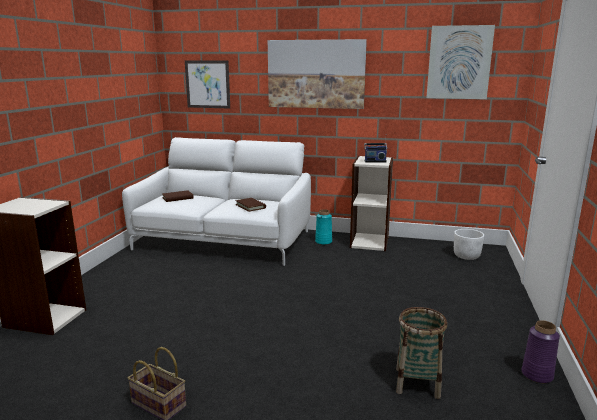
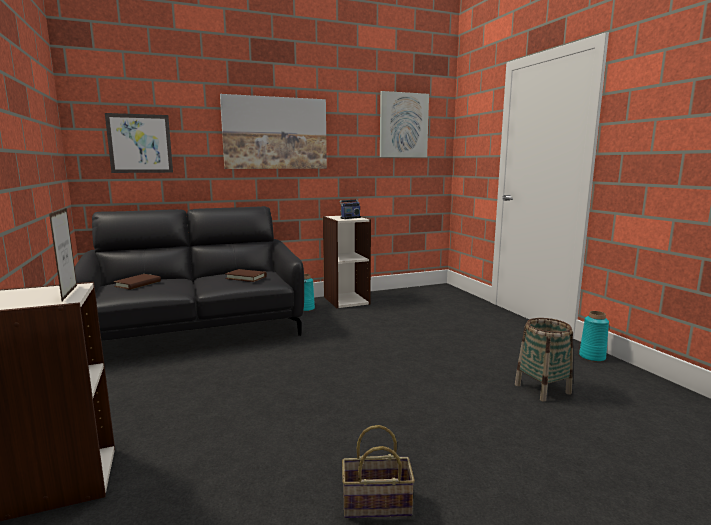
camera: 35 degrees left, 5 degrees down
white sofa [122,137,311,266] -> black sofa [75,206,304,341]
white planter [454,229,484,260] -> none
purple vase [522,320,560,383] -> turquoise vase [579,311,609,362]
none -> picture frame [49,208,77,301]

